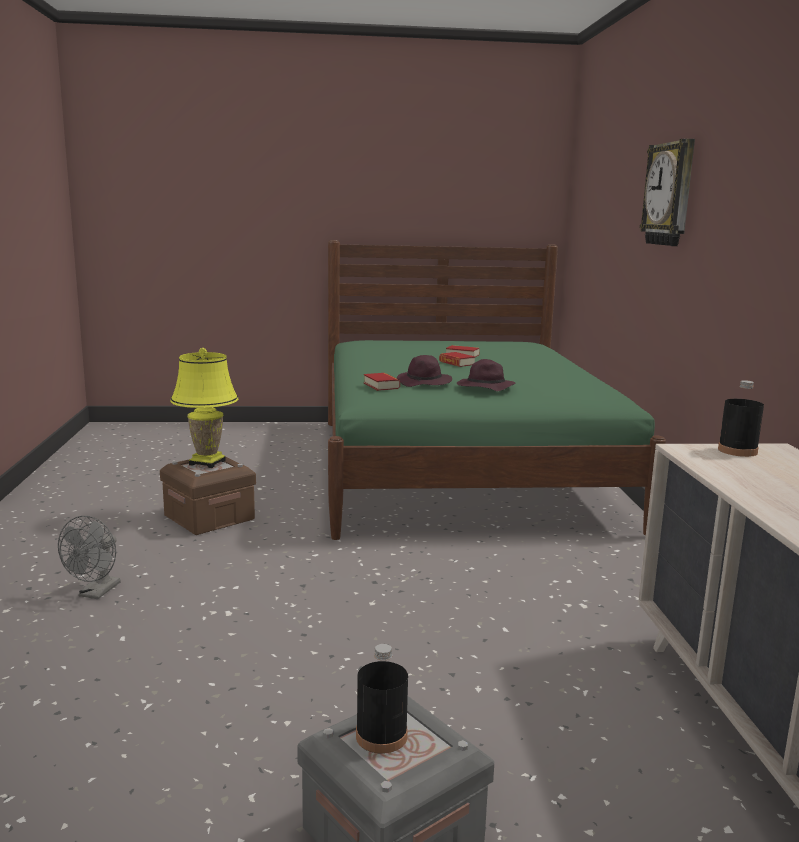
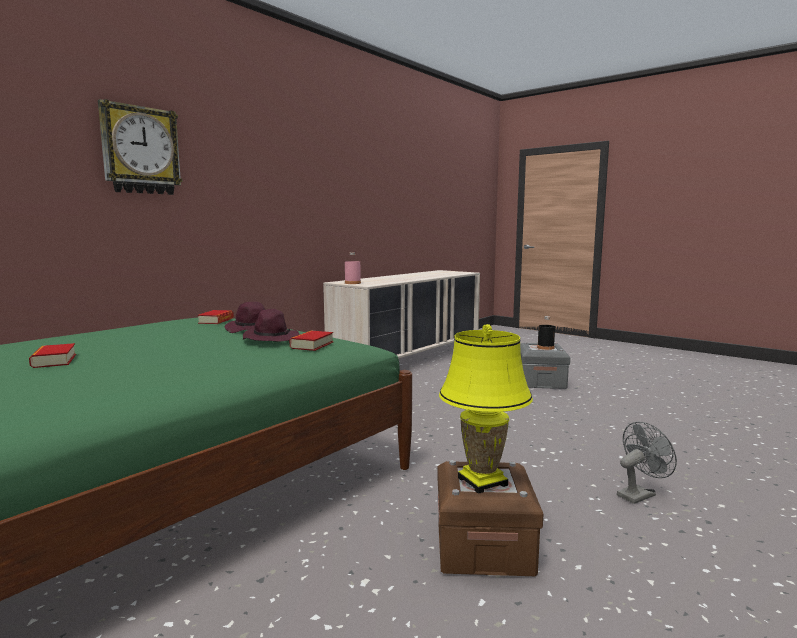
camera: 135 degrees left, 5 degrees down
book [439,352,475,367] -> book moved to [197,310,234,324]
black bottle [718,380,764,457] -> pink bottle [345,252,361,284]

